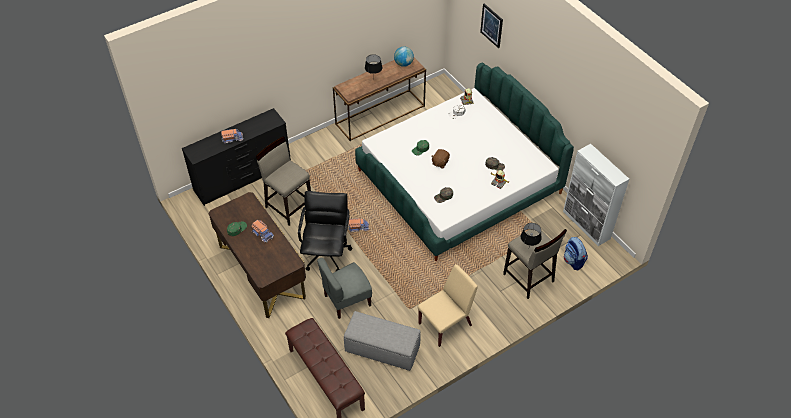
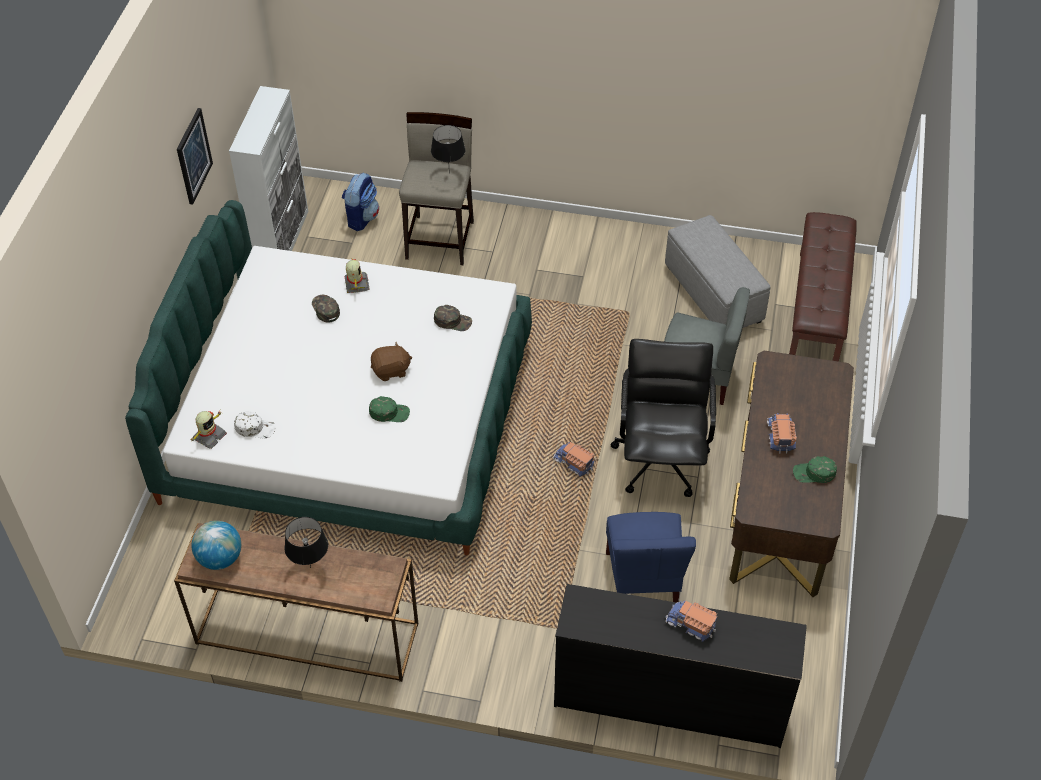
camera: 135 degrees left, 0 degrees up
beige stool [256,136,311,226] -> blue chair [606,512,696,603]
black office chair [298,191,352,271] -> black office chair turned 135 degrees clockwise [611,339,716,497]
beige chair [418,264,478,347] -> none
picture [480,3,503,48] -> picture moved to [177,108,213,205]

